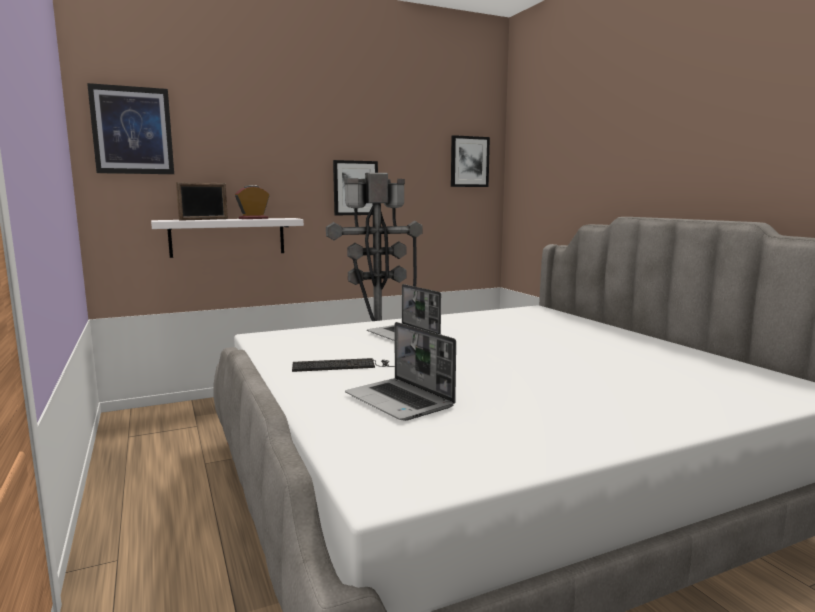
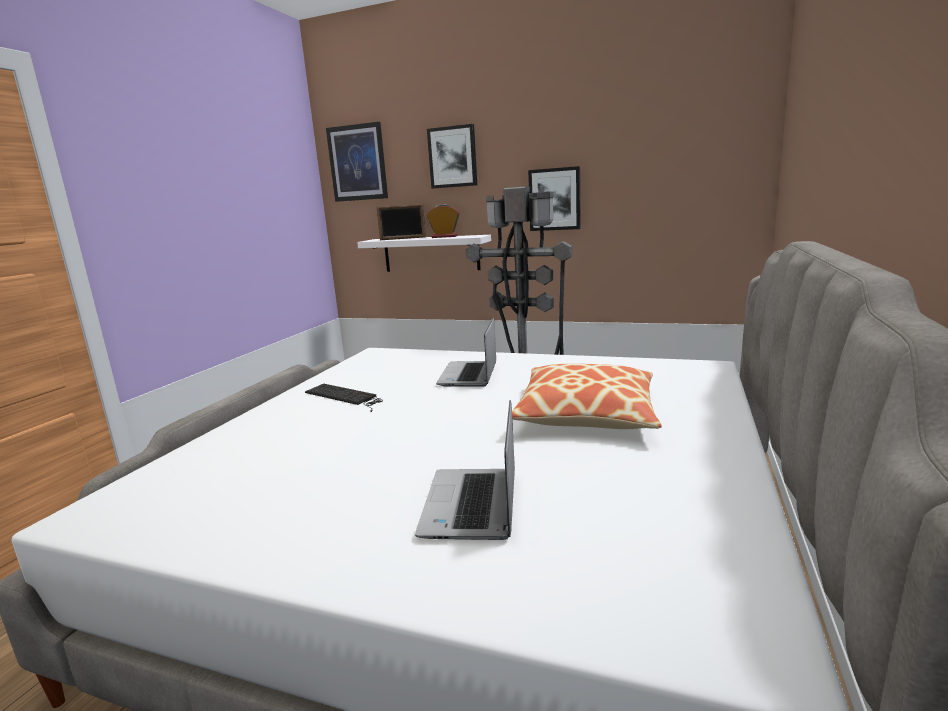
camera: 45 degrees right, 5 degrees up
laptop [345,322,456,421] -> laptop moved to [415,400,515,540]
picture [451,135,490,187] -> picture moved to [427,124,477,189]
none -> pillow [512,364,662,429]

